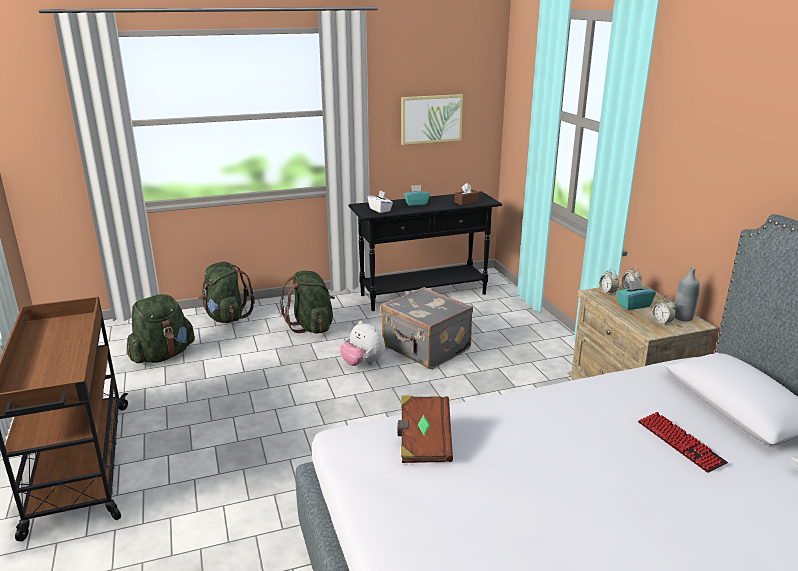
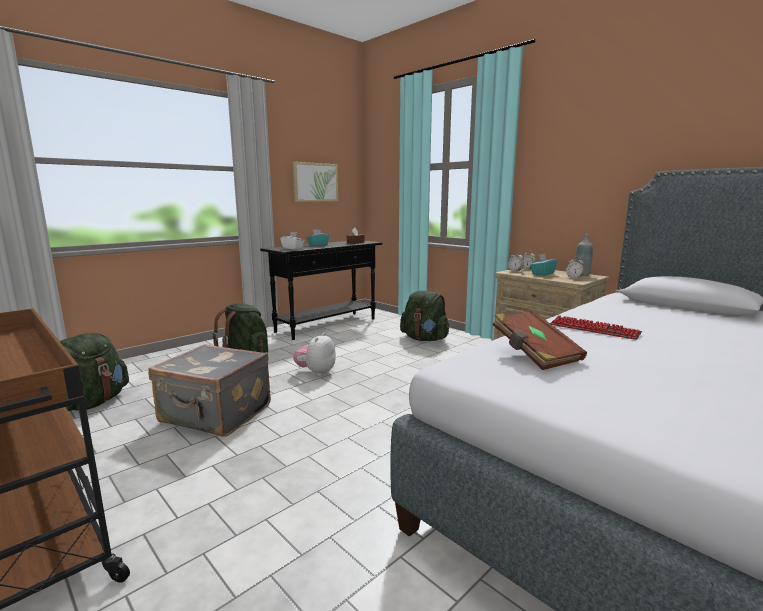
camera: 25 degrees left, 10 degrees down
green backpack [199,262,255,323] -> green backpack moved to [400,291,449,341]
plush toy [340,321,385,366] -> plush toy turned 90 degrees clockwise [293,333,336,376]
grey suitcase [380,287,473,369] -> grey suitcase moved to [148,344,271,437]
keyboard [638,412,728,473] -> keyboard moved to [550,315,642,340]

